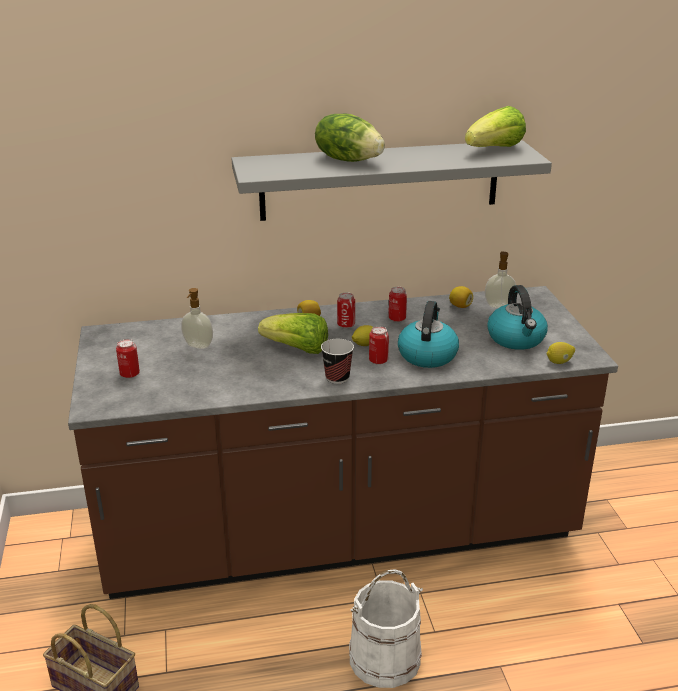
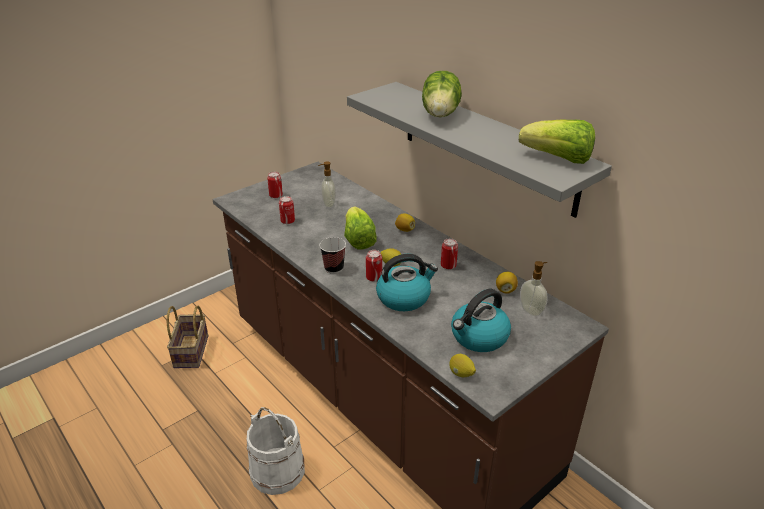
camera: 60 degrees right, 5 degrees up
can [337,292,355,328] -> can moved to [279,196,295,224]

